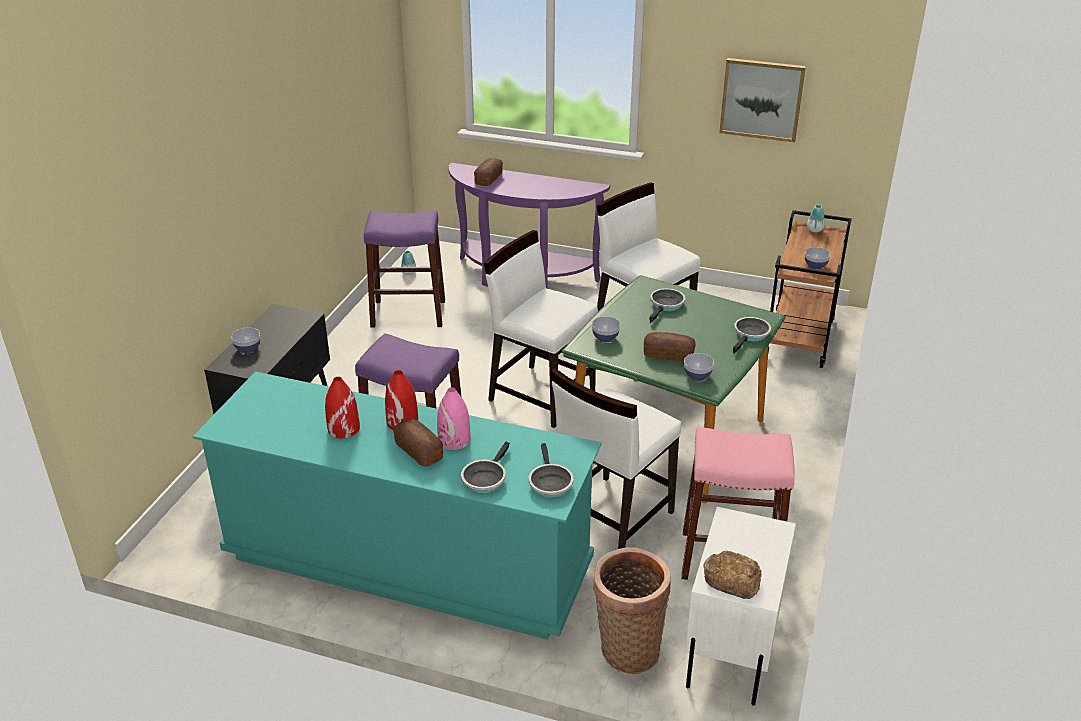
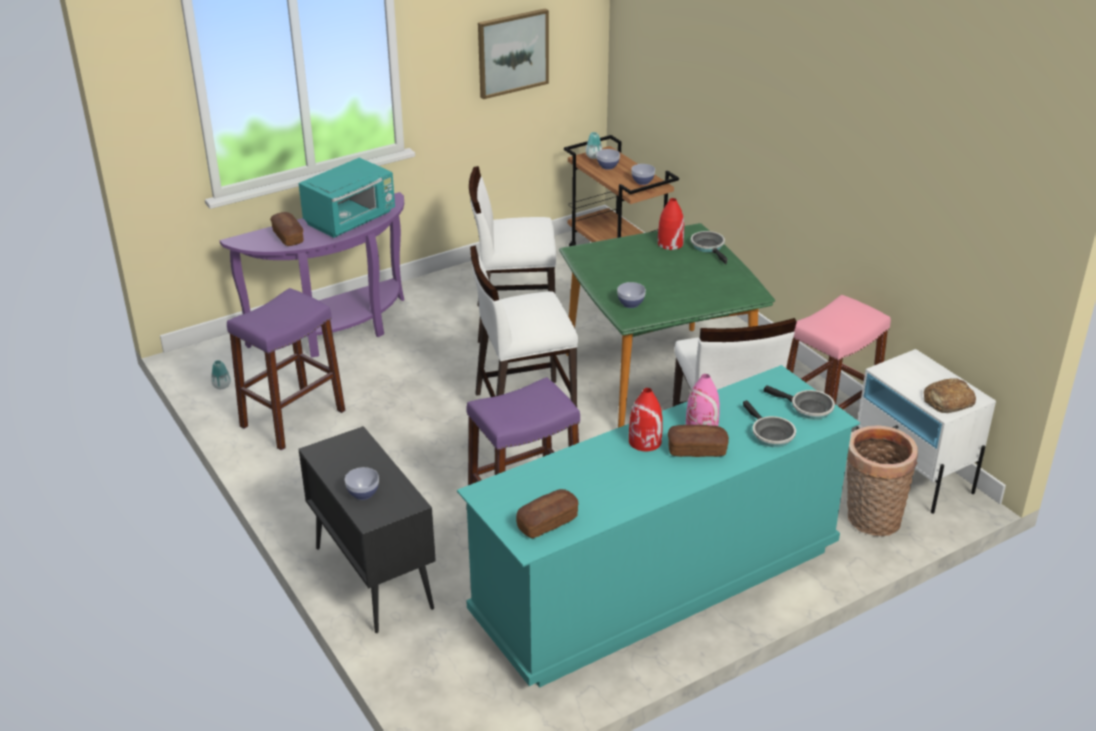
camera: 50 degrees left, 0 degrees up
red vase [325,377,360,438] -> red vase moved to [658,198,684,250]
bread [644,332,696,362] -> bread moved to [516,489,578,538]
frying pan [649,288,685,323] -> none
bowl [684,353,714,381] -> bowl moved to [597,149,620,170]
none -> turquoise microwave [299,158,395,238]

